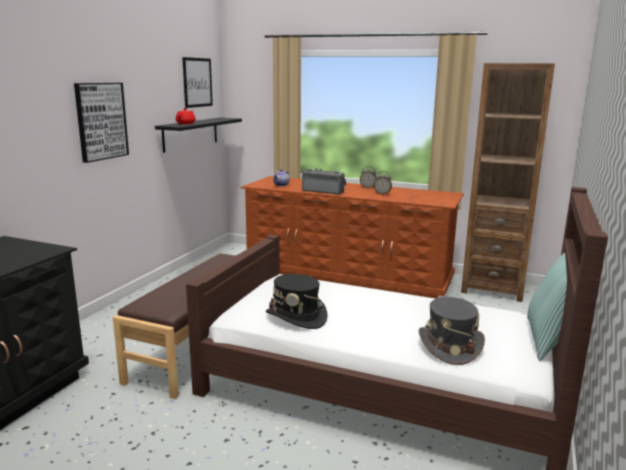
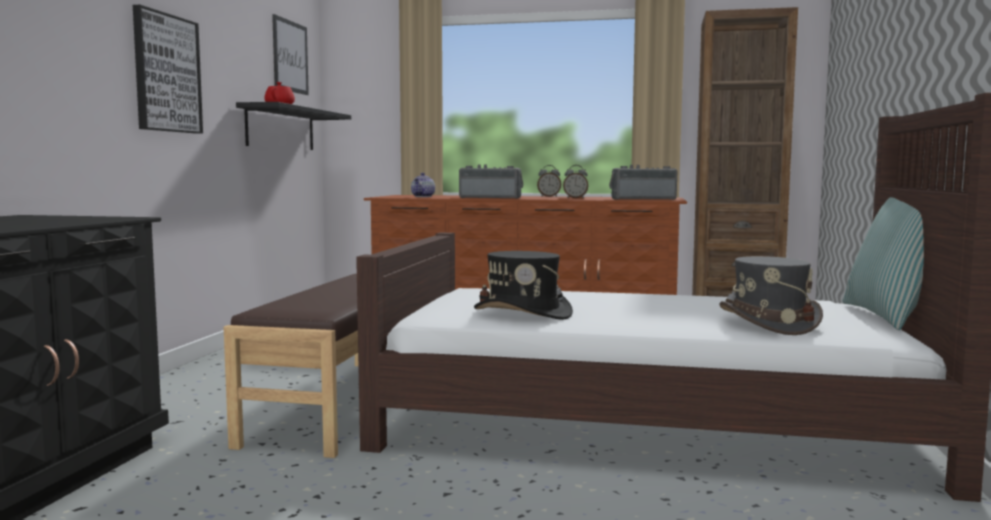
camera: 10 degrees left, 10 degrees down
none -> radio [609,165,677,200]

